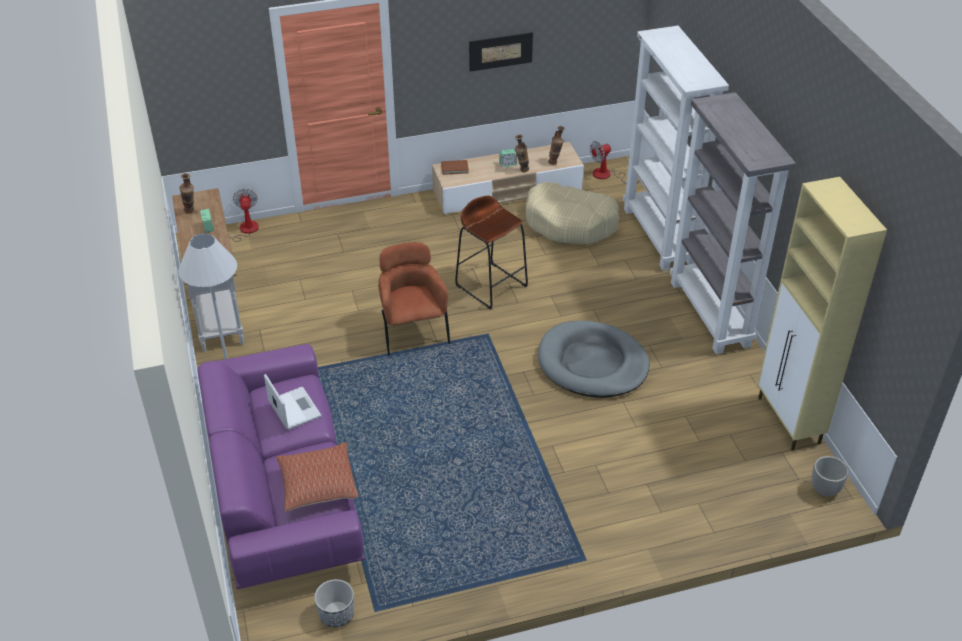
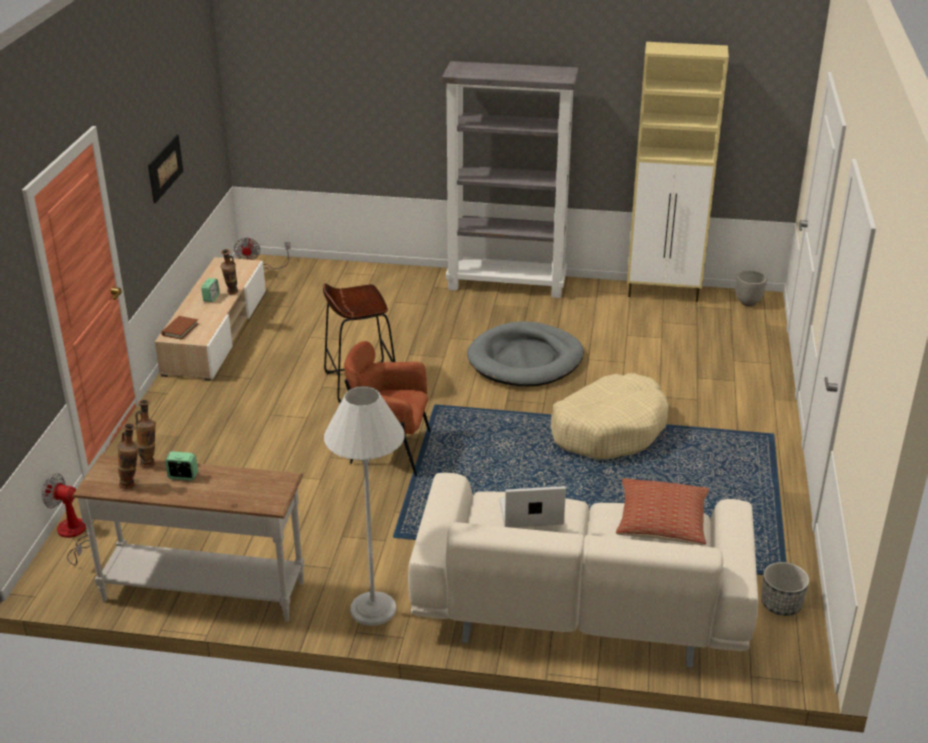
camera: 65 degrees left, 10 degrees down
purple sofa [197,344,365,590] -> beige sofa [408,473,758,668]
beige dog bed [526,182,620,245] -> beige dog bed moved to [551,373,669,459]
vase [548,126,565,165] -> vase moved to [135,399,156,468]
white bookcase [623,26,729,271] -> none

